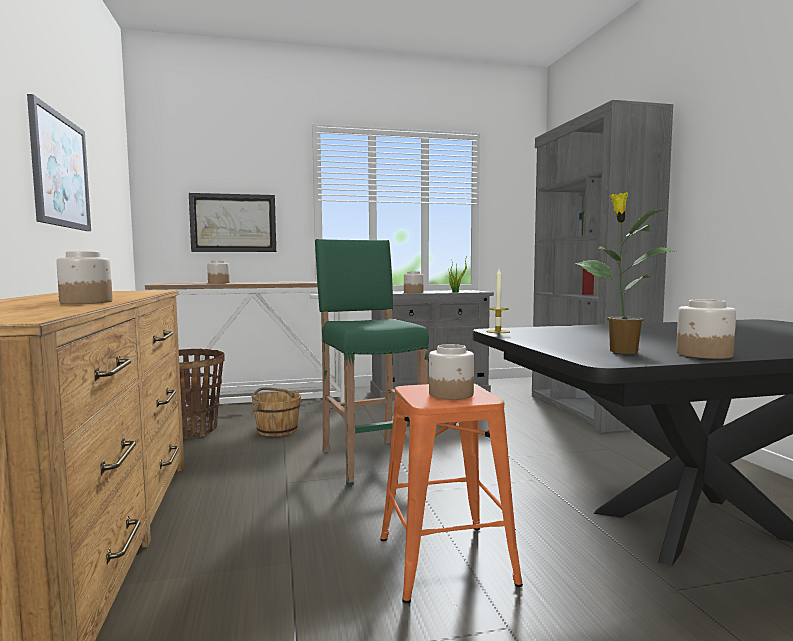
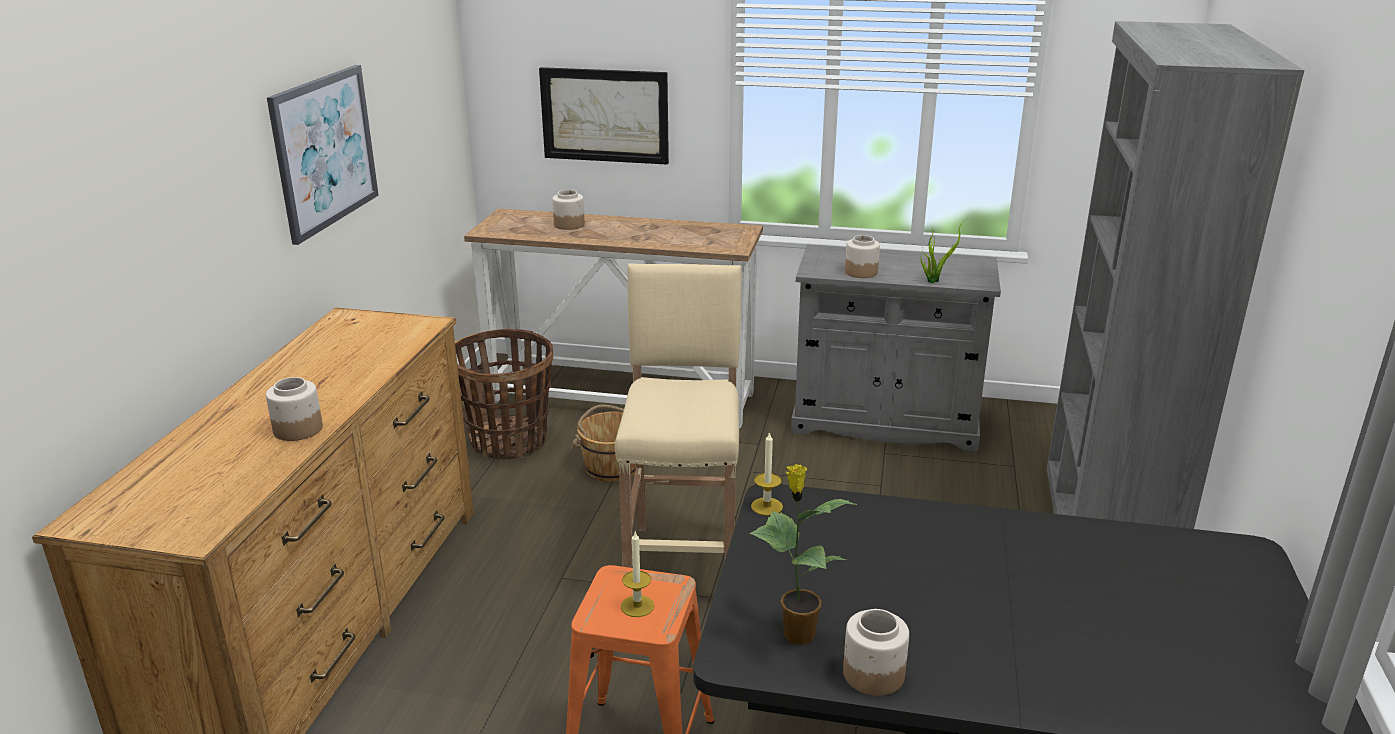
camera: 25 degrees right, 20 degrees up
green stool [315,239,429,486] -> beige stool [615,263,741,568]
jar [429,344,474,400] -> candle [621,532,654,617]

